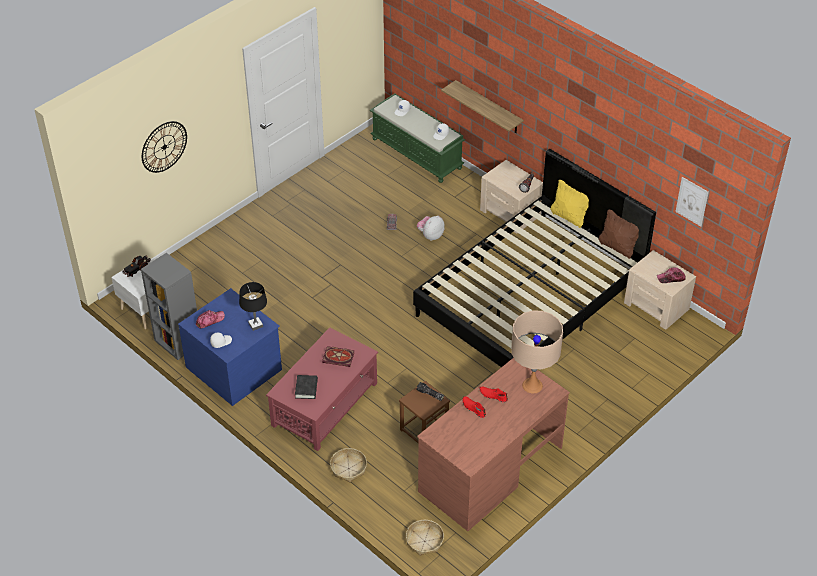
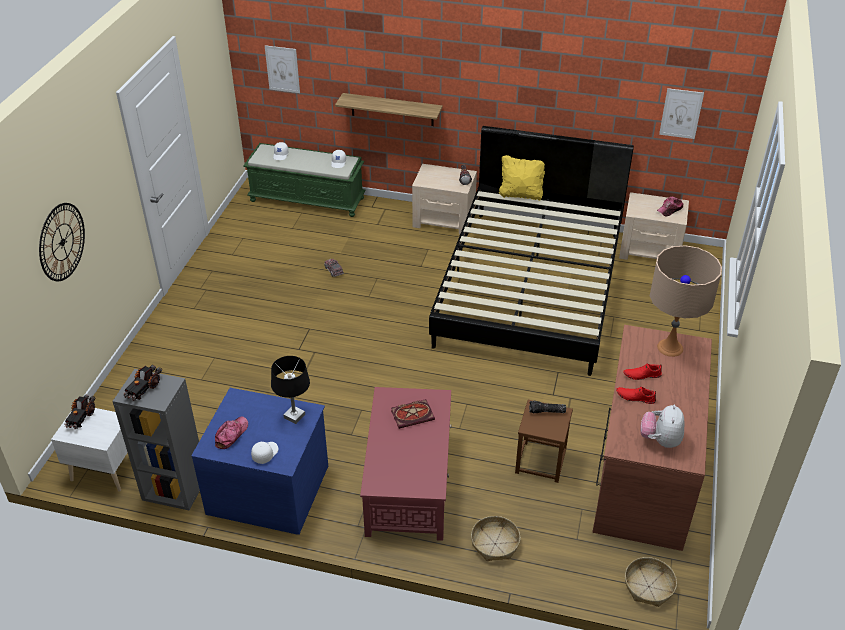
camera: 30 degrees left, 5 degrees down
black book [295,375,318,399] -> none
plush toy [417,215,445,241] -> plush toy moved to [640,404,684,448]
brown pillow [598,209,639,259] -> none
none -> toy truck [123,365,162,401]
none -> picture [265,45,300,93]

